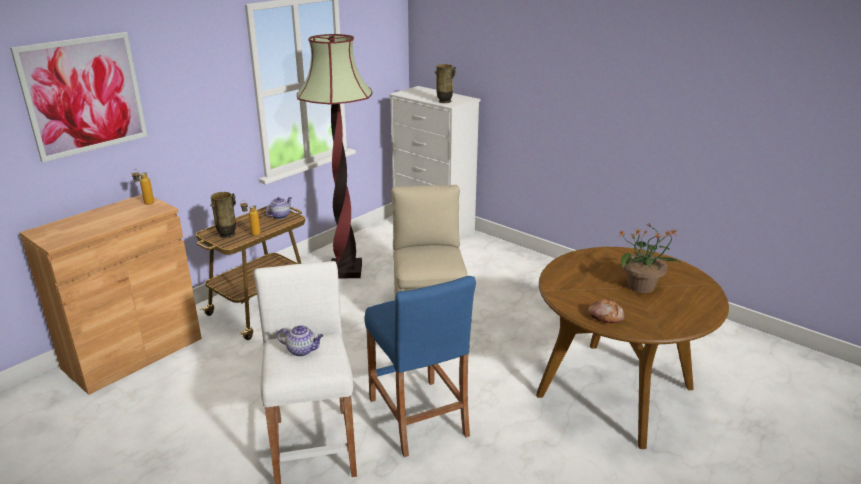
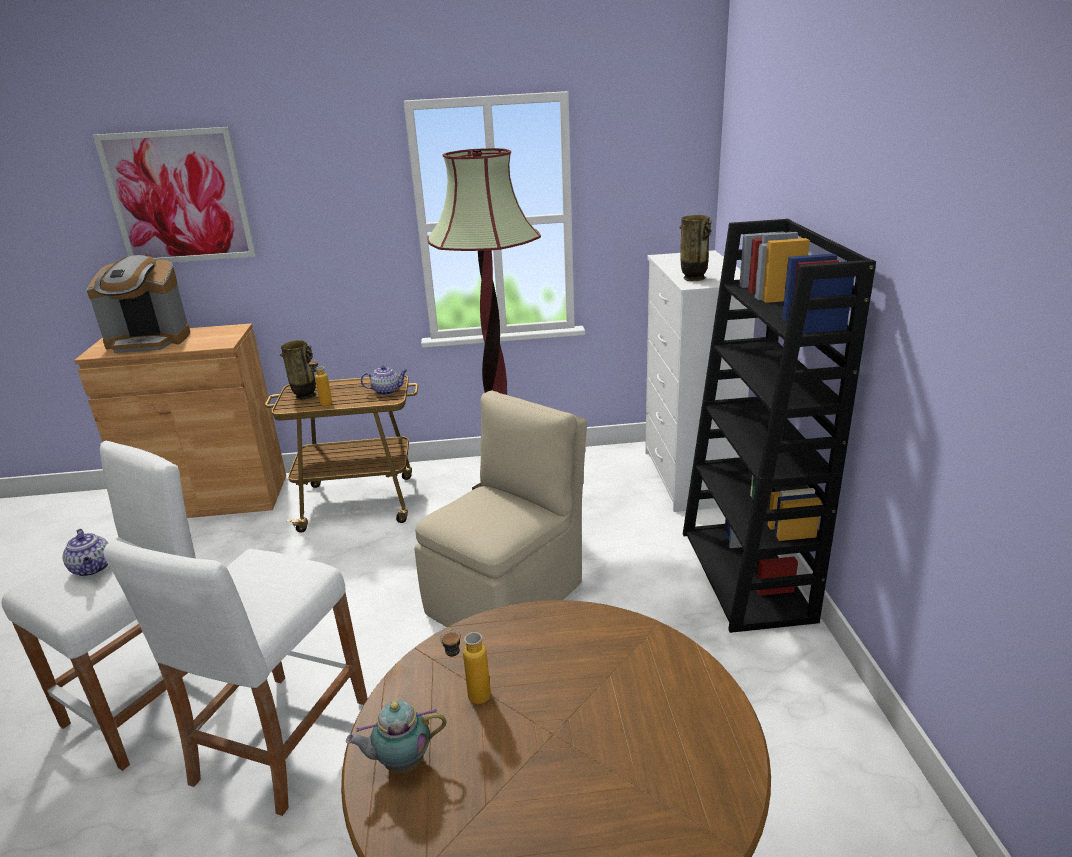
camera: 45 degrees right, 0 degrees up
bottle [132,169,154,205] -> bottle moved to [440,629,491,704]
blue stool [365,276,476,457] -> white stool [103,540,368,816]
bread [588,299,624,323] -> teapot [346,701,446,774]
potted plant [619,222,682,293] -> none
none -> coffee machine [87,255,190,353]
none -> black bookcase [683,219,876,633]

